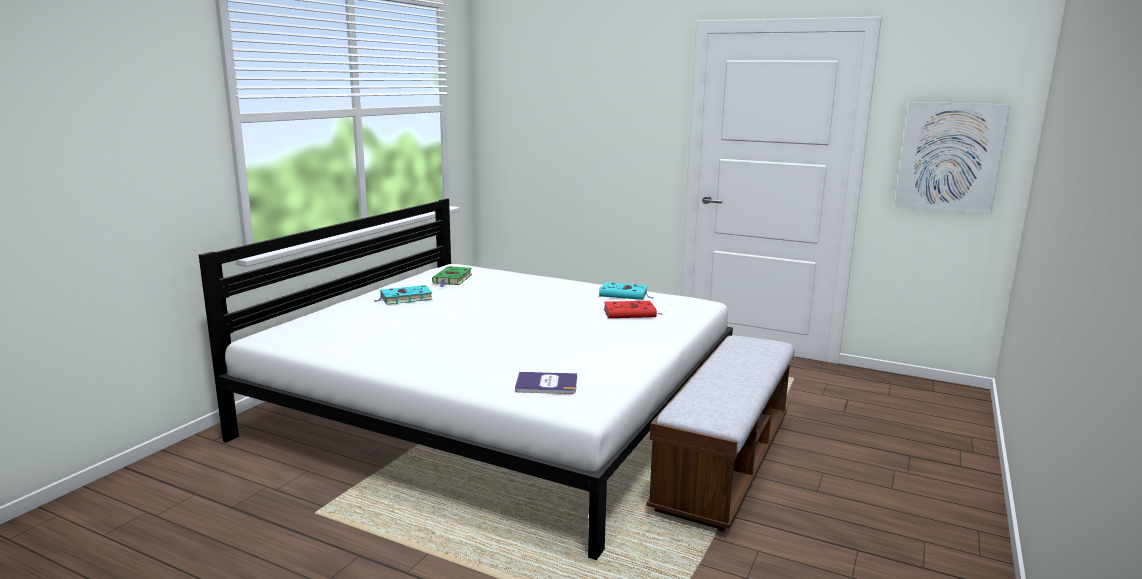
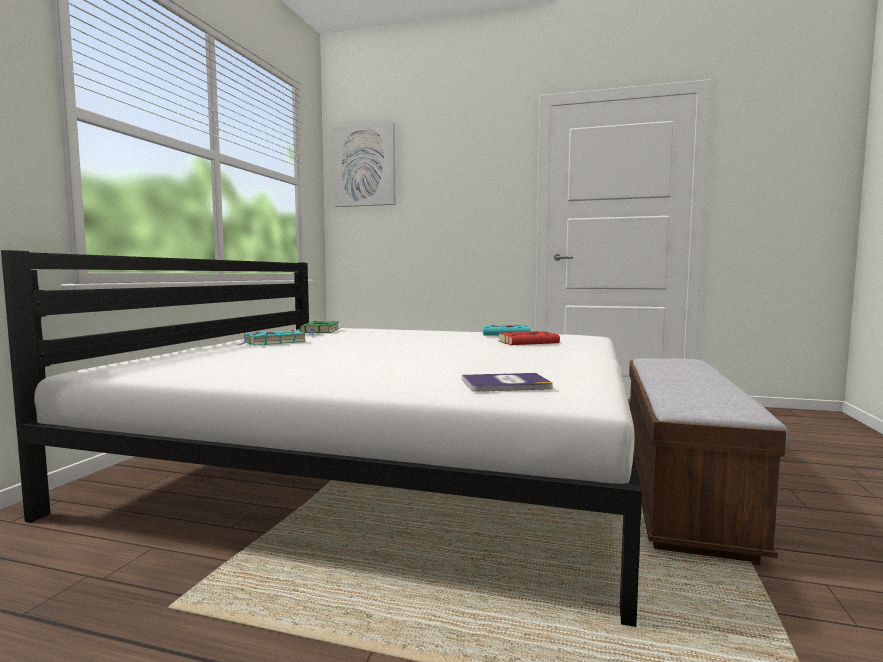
camera: 10 degrees left, 10 degrees down
picture [895,102,1011,215] -> picture moved to [333,122,395,207]

